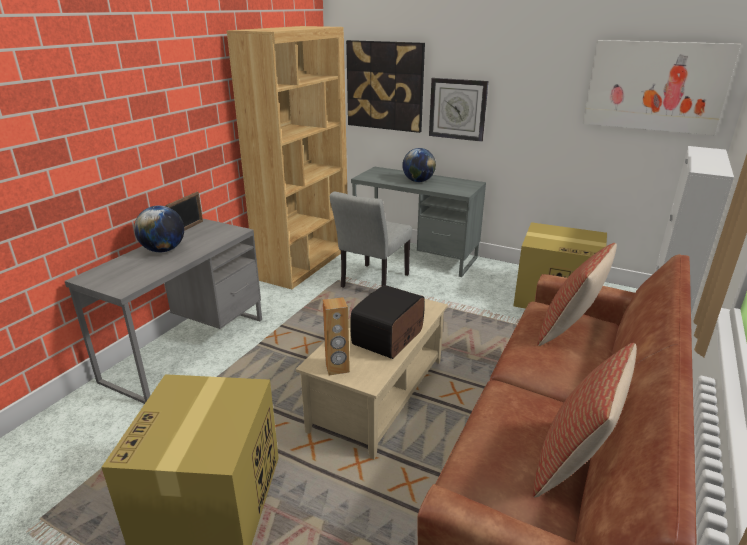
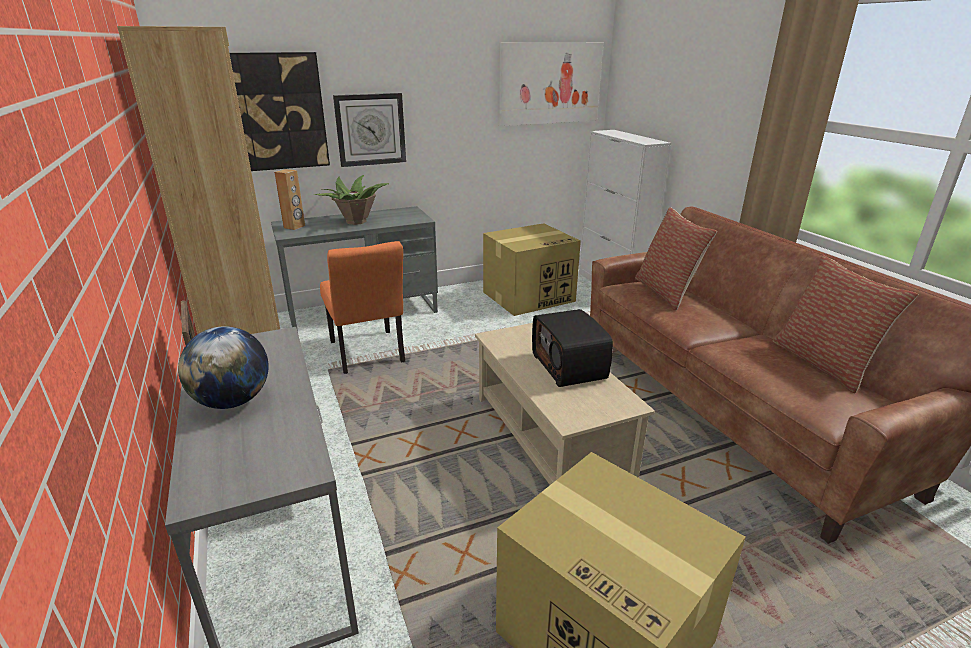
camera: 50 degrees left, 0 degrees up
brown speaker [323,297,350,376] -> brown speaker moved to [274,169,305,230]
grey chair [330,192,412,287] -> orange chair [320,241,405,374]
globe [402,148,436,182] -> potted plant [313,175,389,225]

